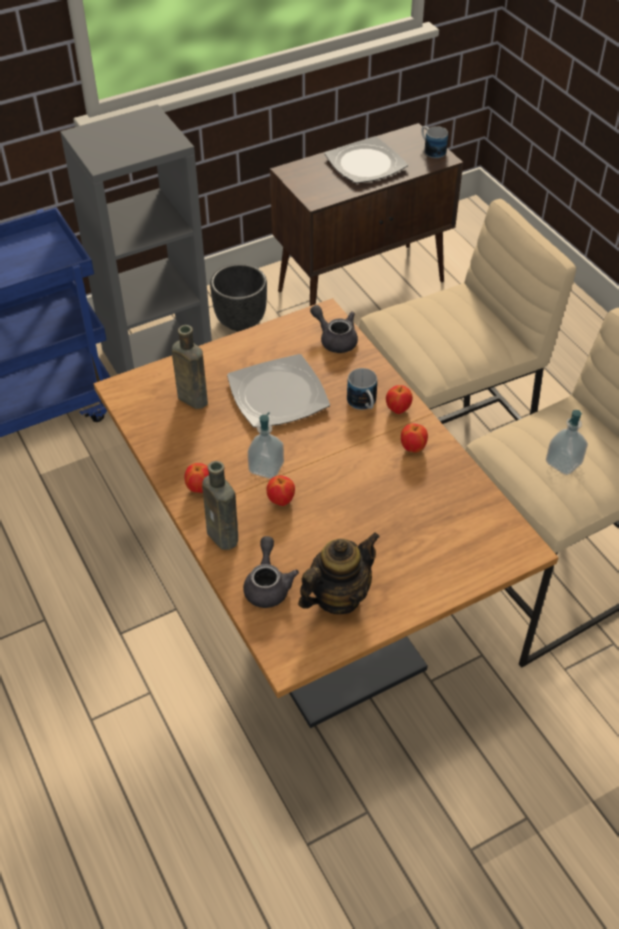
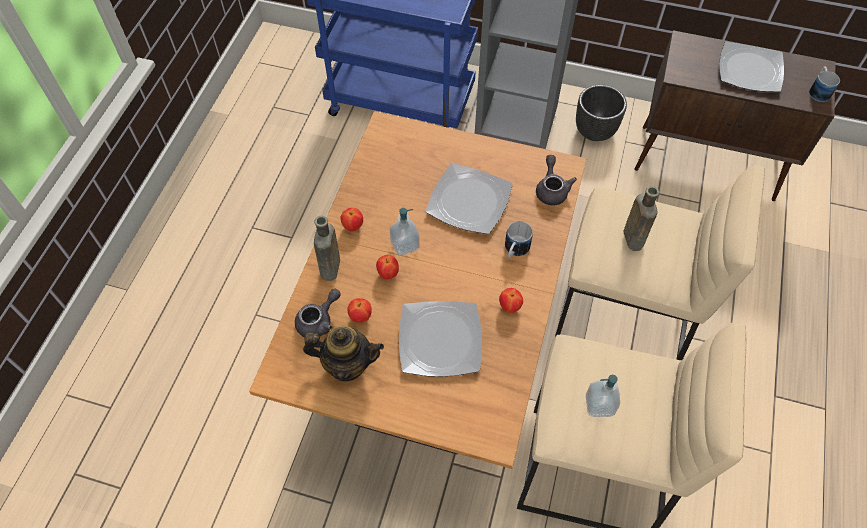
camera: 45 degrees right, 10 degrees up
brown bottle [172,325,208,409] -> brown bottle moved to [623,186,659,251]
apple [386,385,413,414] -> apple moved to [348,298,372,323]
none -> plate [399,301,482,377]

